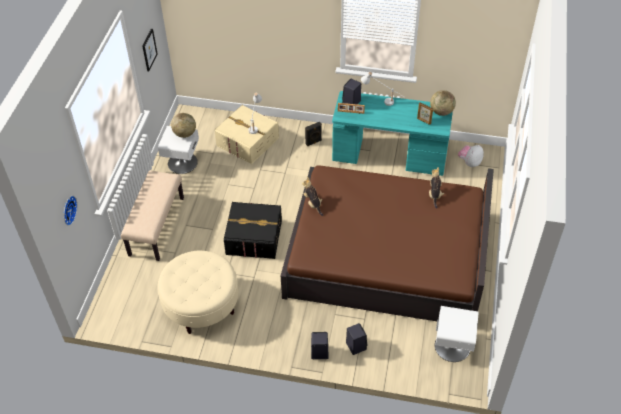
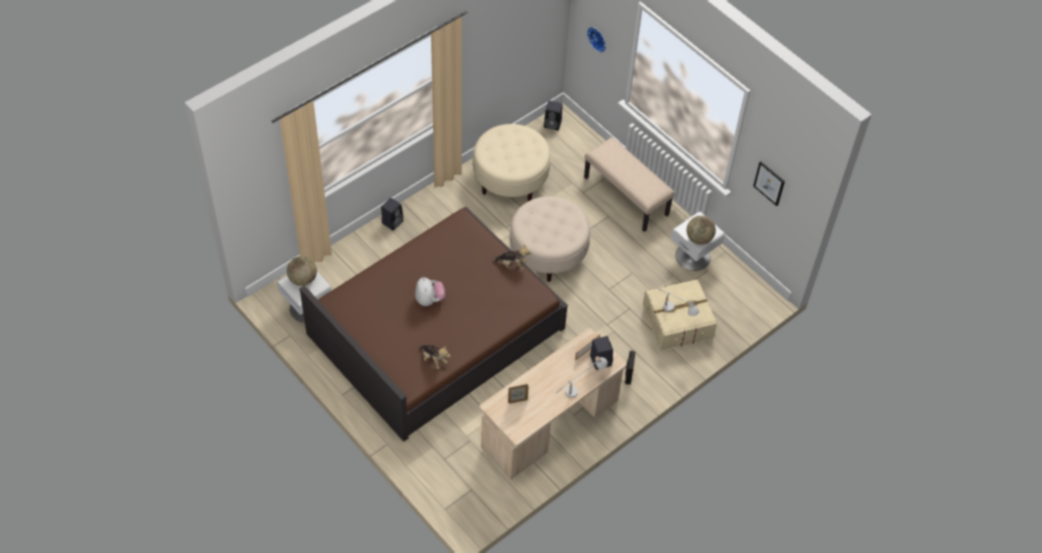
camera: 125 degrees right, 5 degrees up
black storage box [224,201,282,259] -> beige ottoman [510,196,591,282]
turquoise desk [332,91,453,176] -> beige desk [479,328,627,480]
black speaker [346,323,367,355] -> black speaker moved to [544,101,563,130]
globe [430,90,456,116] -> globe moved to [287,256,317,286]
plush toy [458,145,484,167] -> plush toy moved to [415,277,445,306]

